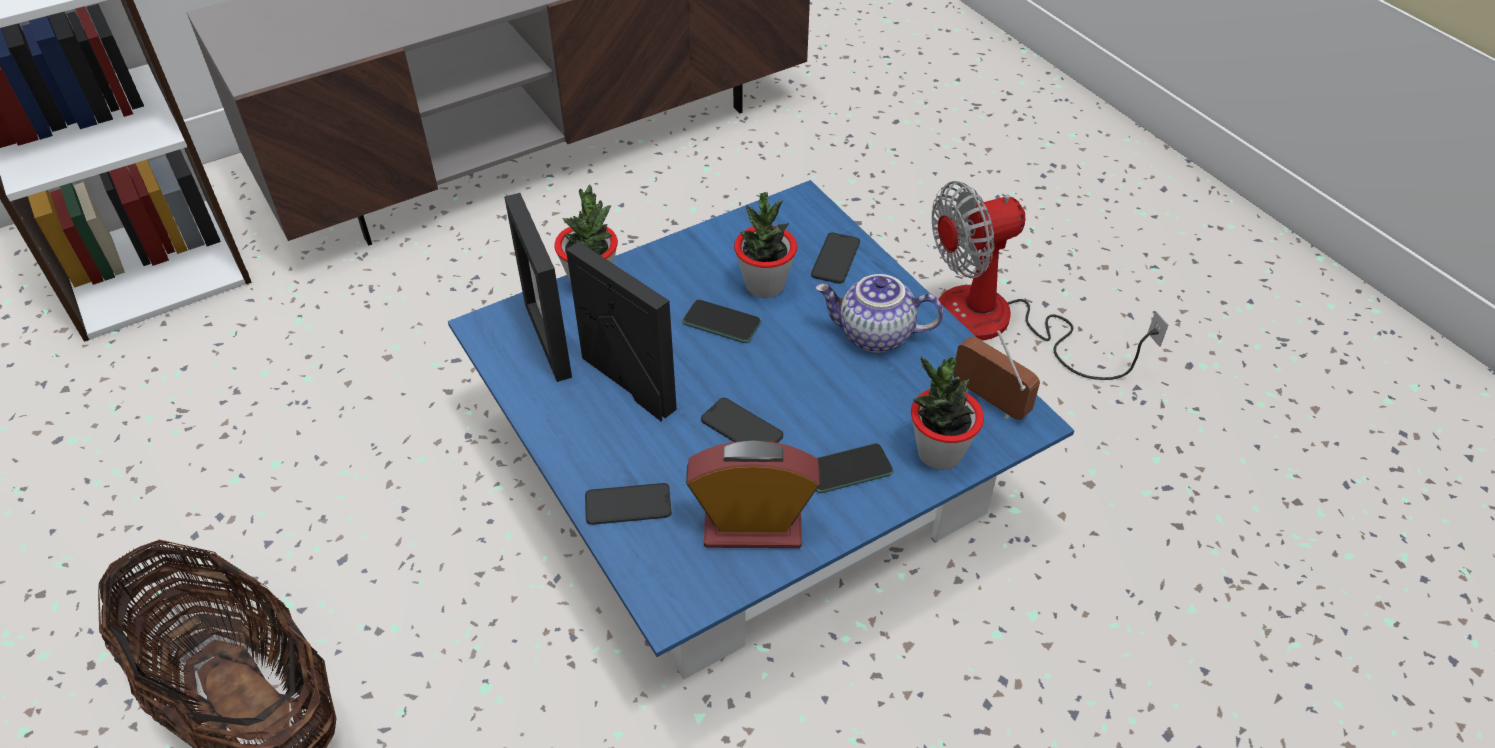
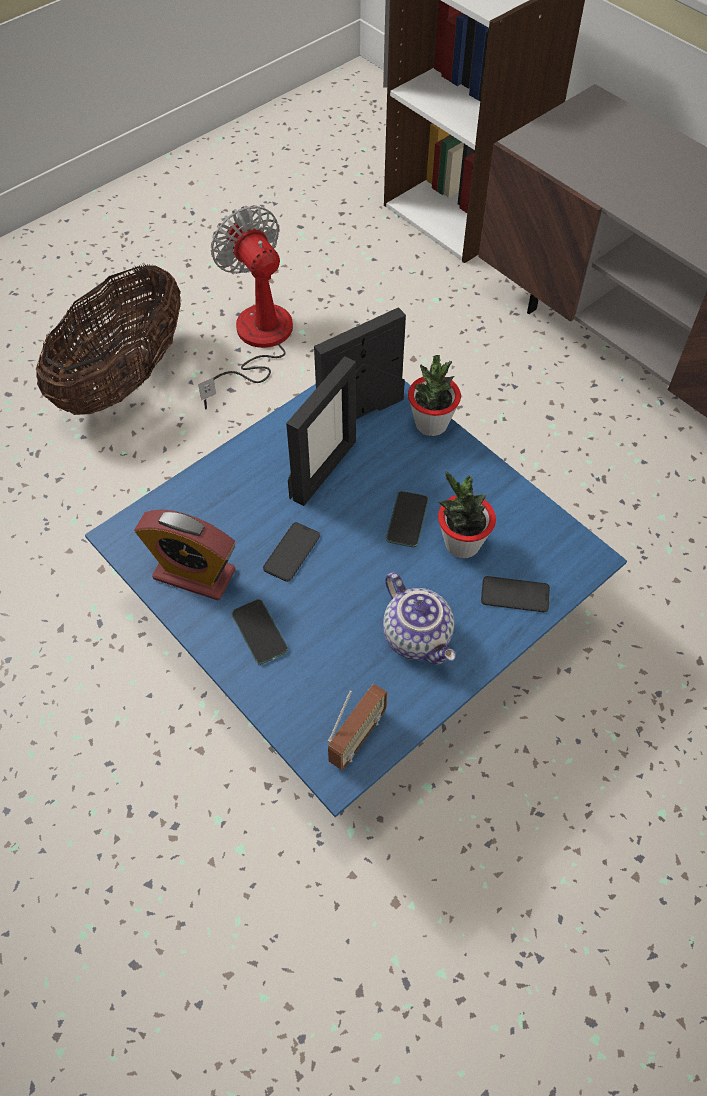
camera: 80 degrees right, 10 degrees up
phone [585,483,672,525] -> none
alarm clock [686,440,820,548] -> alarm clock turned 120 degrees clockwise [134,509,236,600]
teapot [815,274,943,353] -> teapot turned 150 degrees clockwise [383,573,456,665]
potted plant [911,356,984,470] -> none
fan [932,181,1169,380] -> fan moved to [198,205,293,409]

